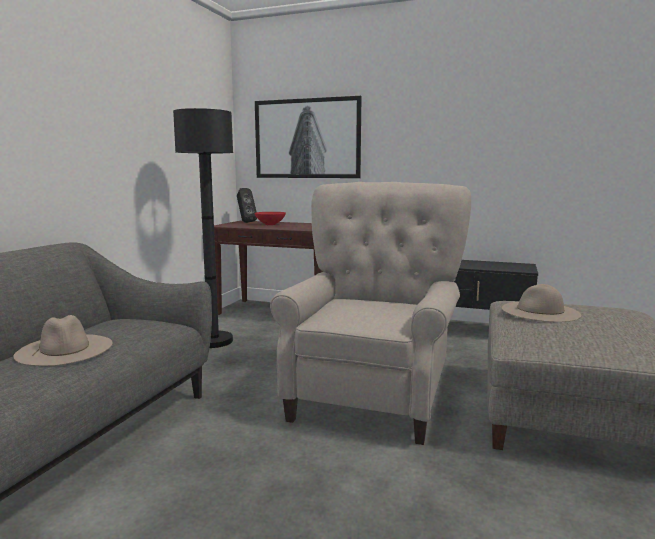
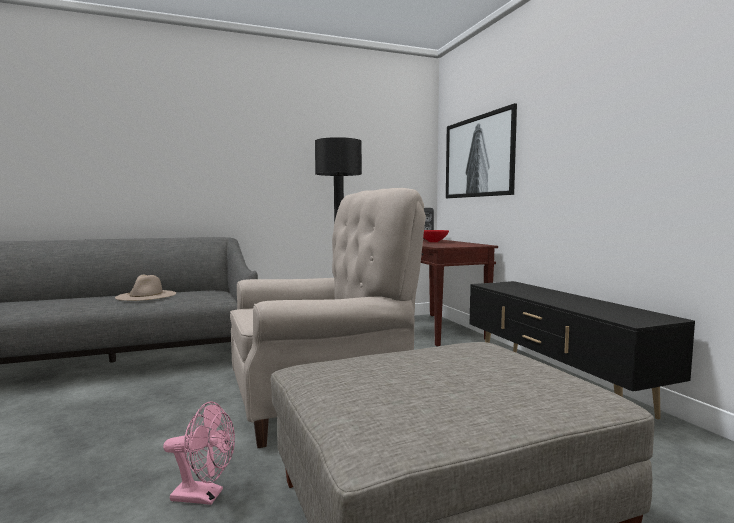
camera: 50 degrees right, 5 degrees down
beige hat [502,284,581,322] -> none
none -> pink fan [163,401,235,505]

